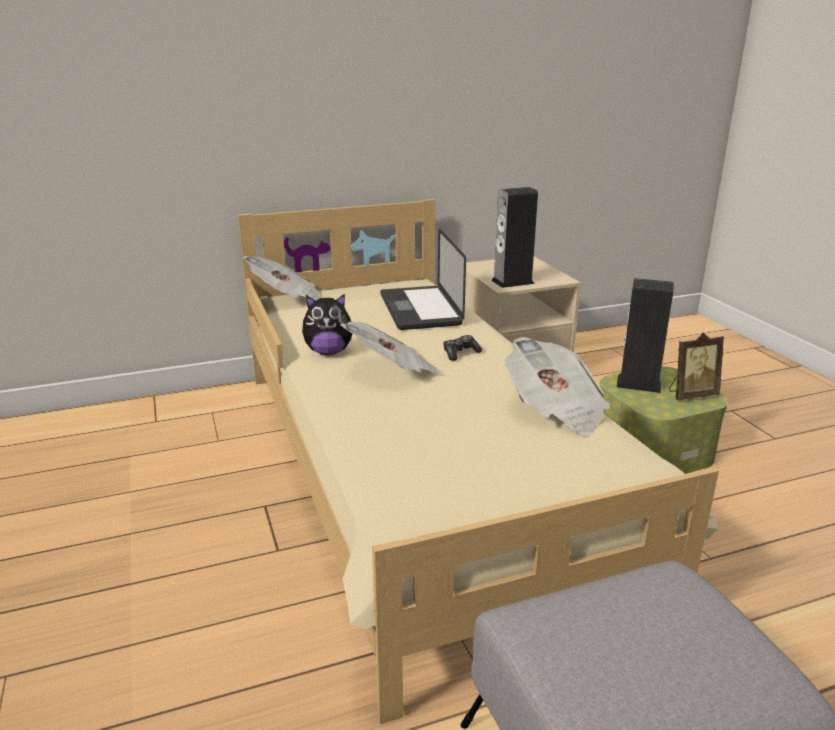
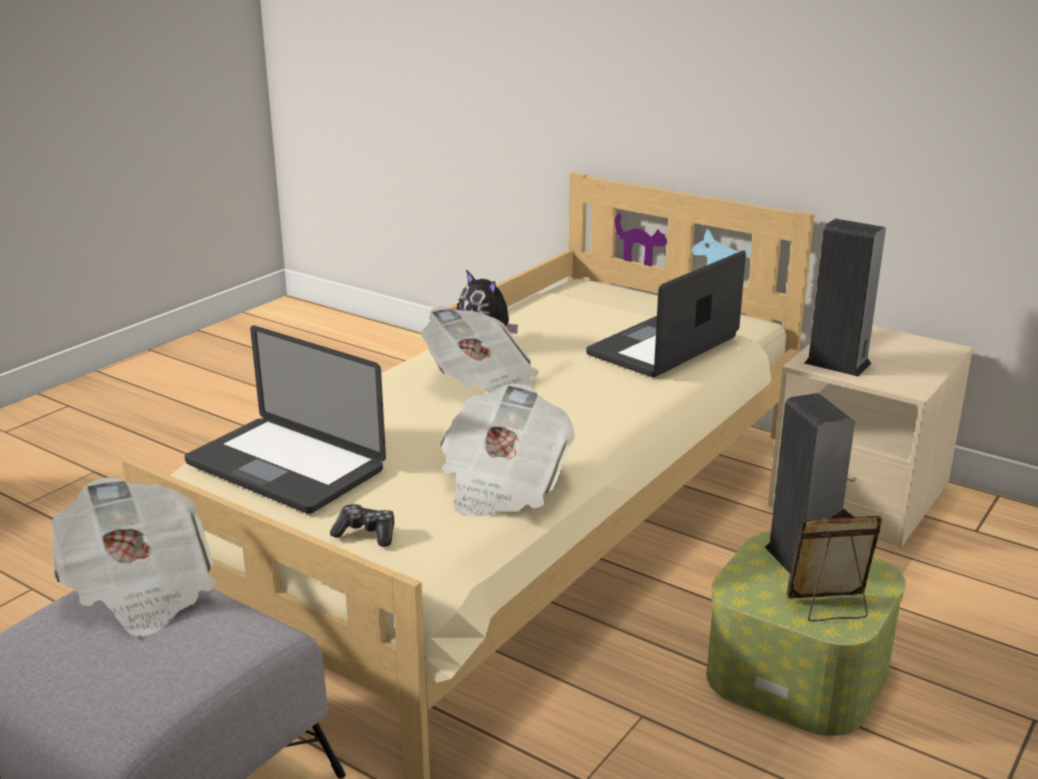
camera: 55 degrees right, 0 degrees up
newspaper [243,256,321,301] -> newspaper moved to [51,477,216,636]
game controller [443,335,482,361] -> game controller moved to [330,504,394,547]
picture frame [669,332,724,400] -> picture frame turned 135 degrees clockwise [787,509,882,621]
none -> laptop [184,325,386,514]

